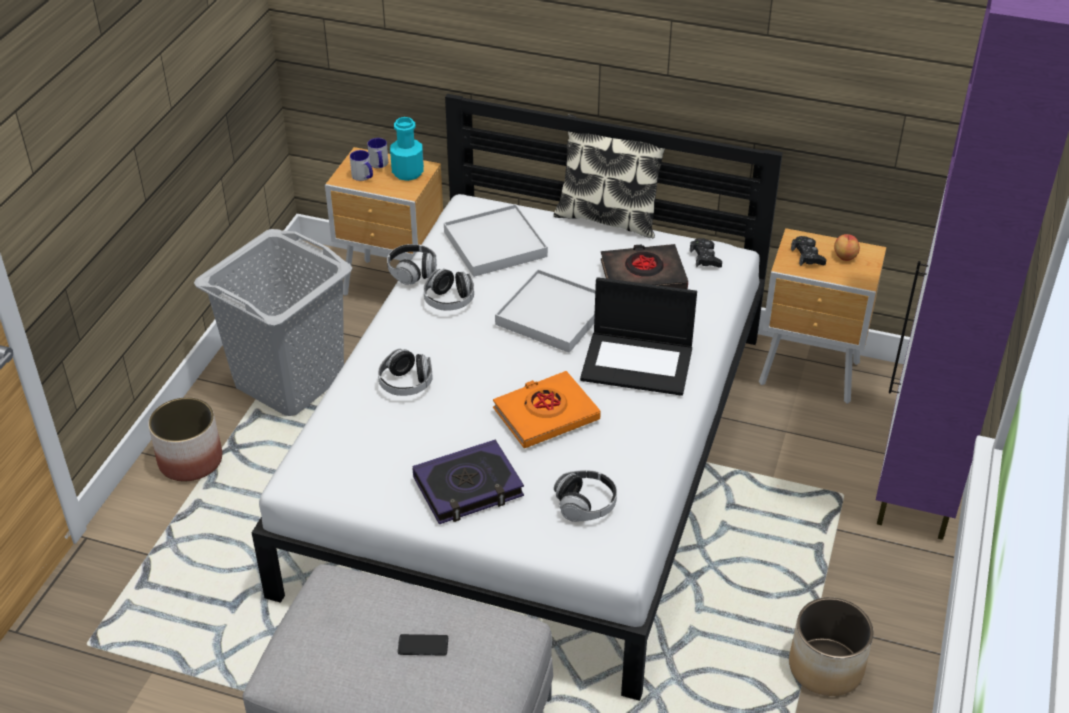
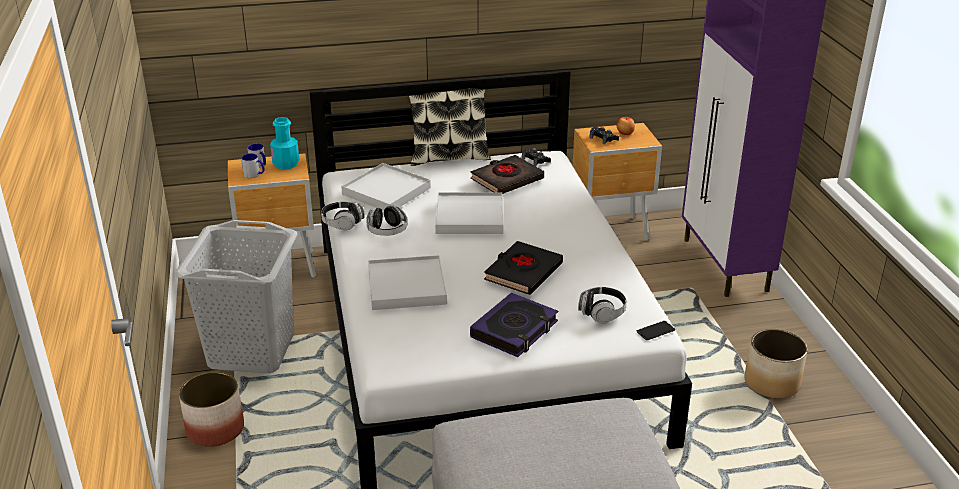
camera: 30 degrees left, 10 degrees down
headphones [378,349,433,396] -> white tray [368,255,447,310]
phone [398,634,448,656] -> phone moved to [637,321,675,340]
orange book [493,371,601,448] -> black book [484,241,563,295]
laptop [580,277,697,396] -> none

